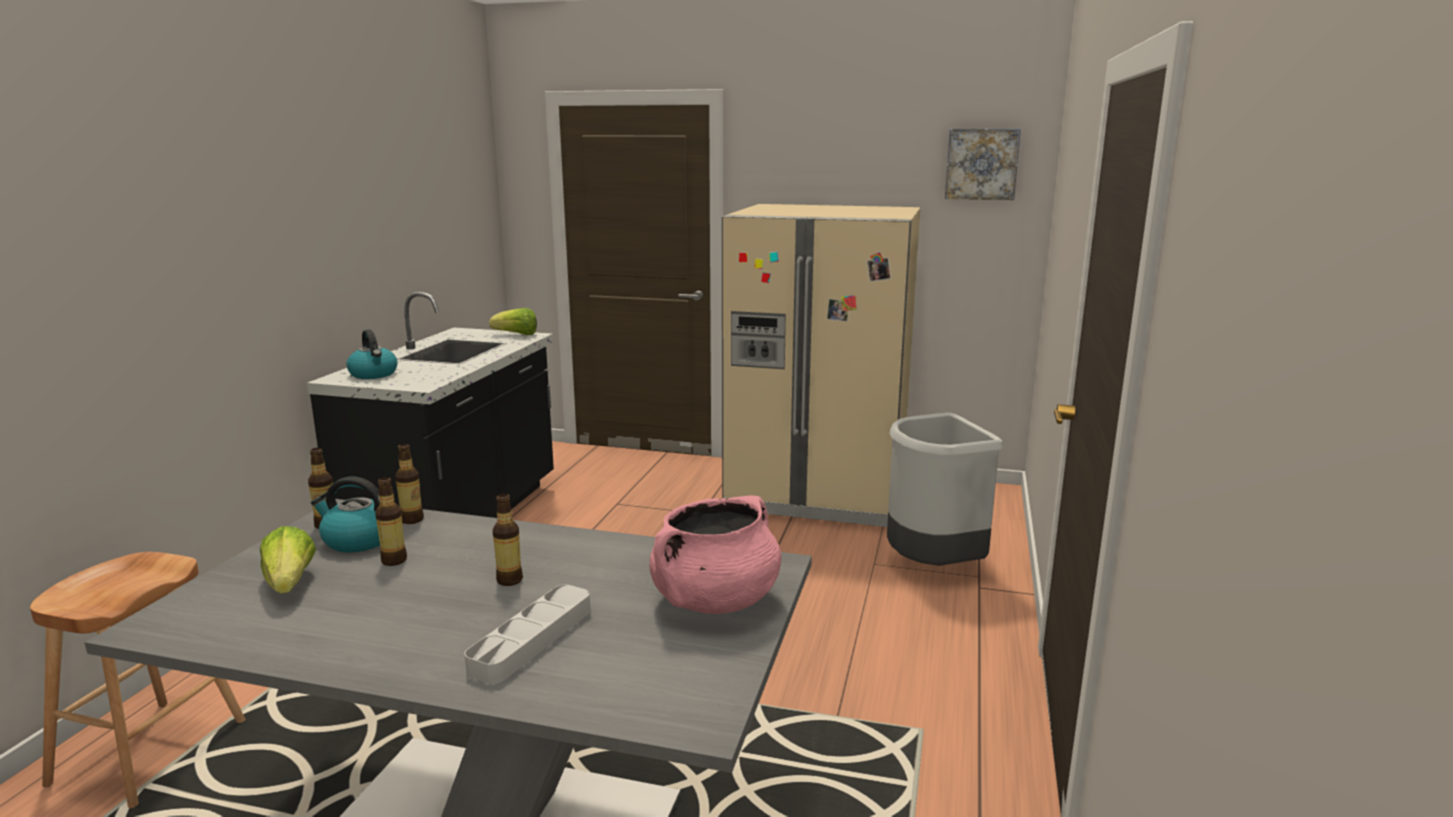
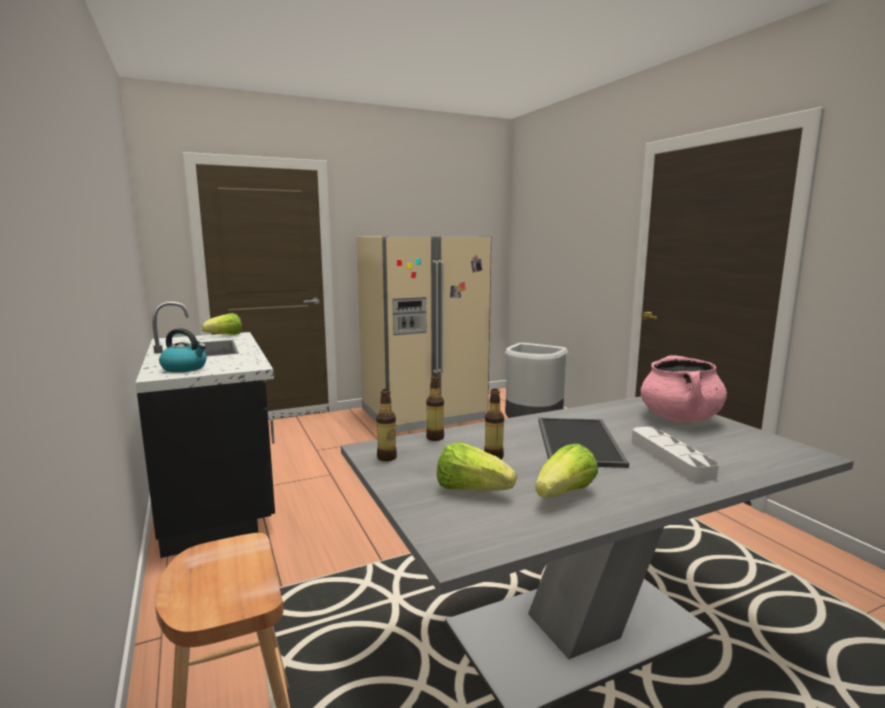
camera: 40 degrees left, 5 degrees down
kettle [311,477,380,552] -> none
bottle [493,493,523,586] -> tray [538,418,629,468]
picture [945,129,1021,200] -> none
none -> lettuce [535,444,598,498]

